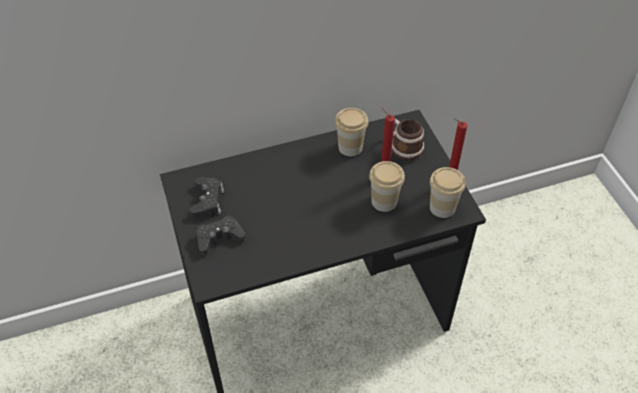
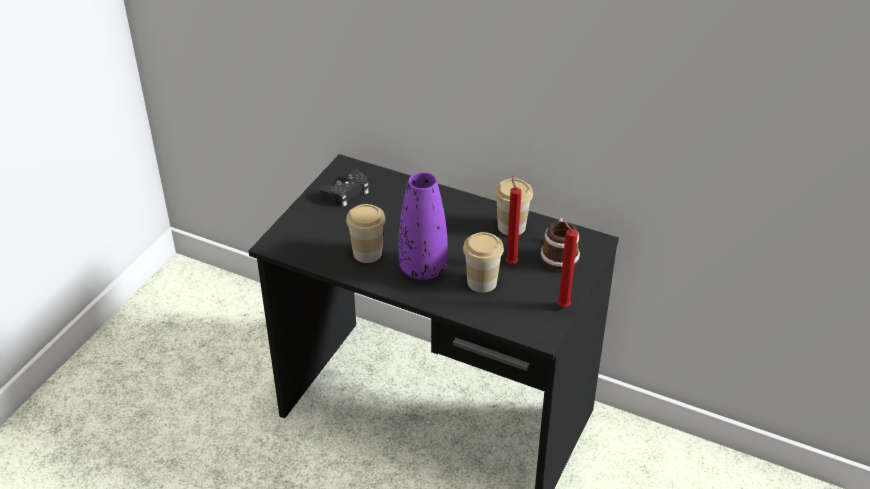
camera: 45 degrees right, 10 degrees down
black game controller [196,215,246,255] -> none
cup [430,167,466,218] -> cup moved to [346,204,386,263]
none -> purple vase [398,172,448,280]

